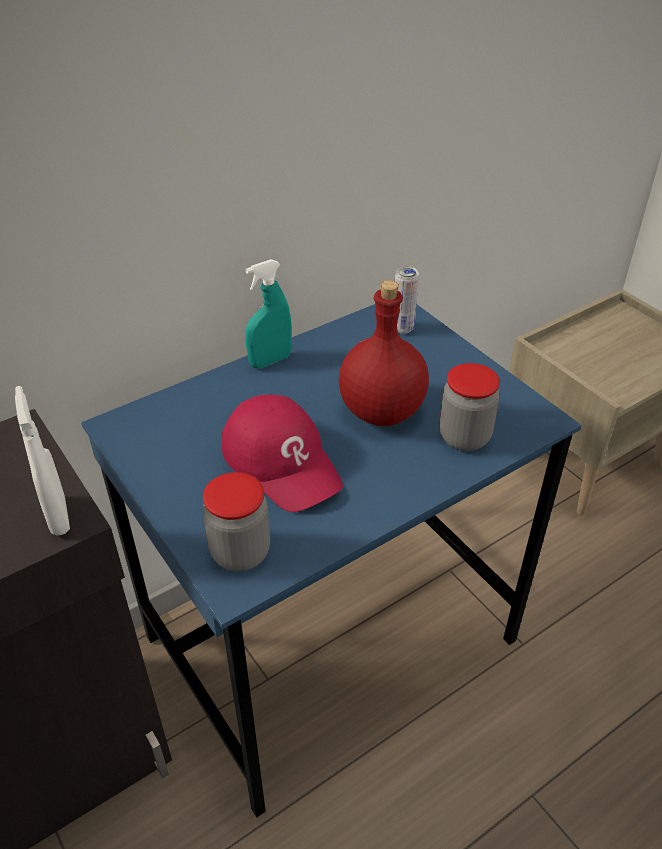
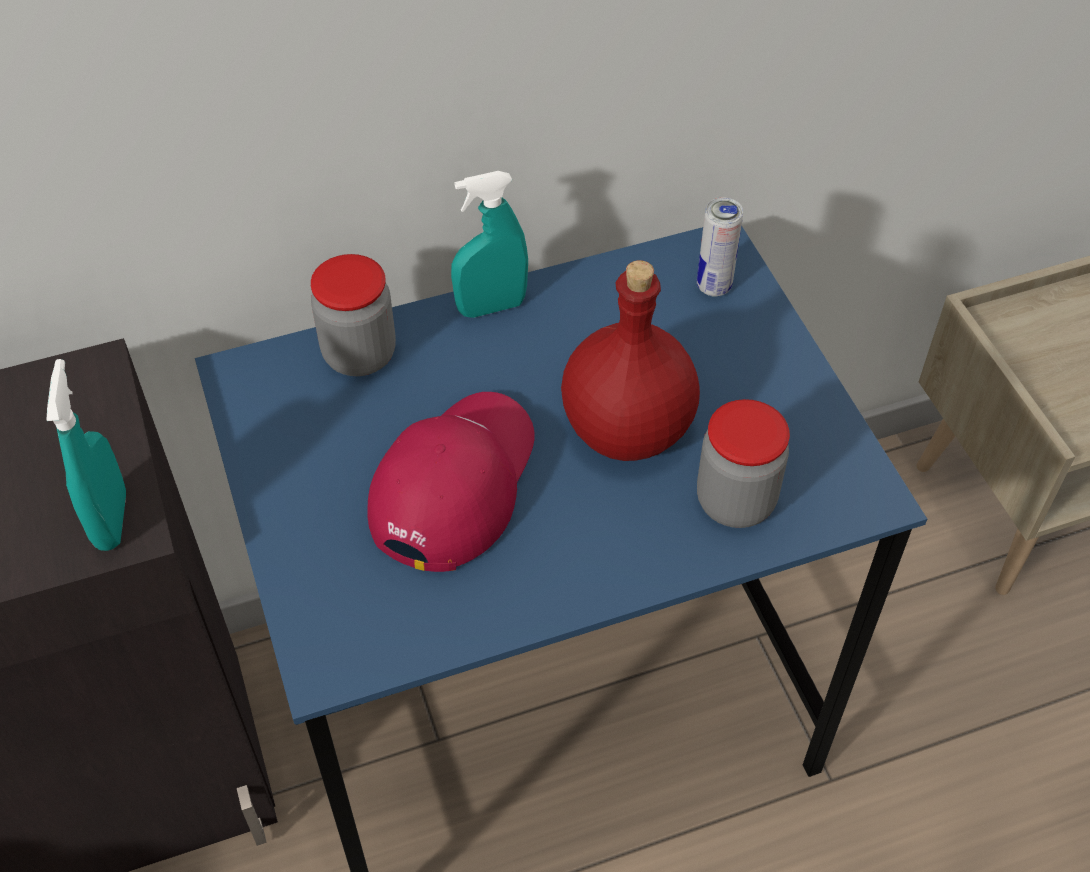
camera: 15 degrees right, 10 degrees up
white spray bottle [15,386,70,535] -> turquoise spray bottle [47,359,126,551]
jar [203,472,270,571] -> jar moved to [311,254,396,376]
red cap [222,394,343,512] -> red cap turned 135 degrees counterclockwise [368,392,535,572]

